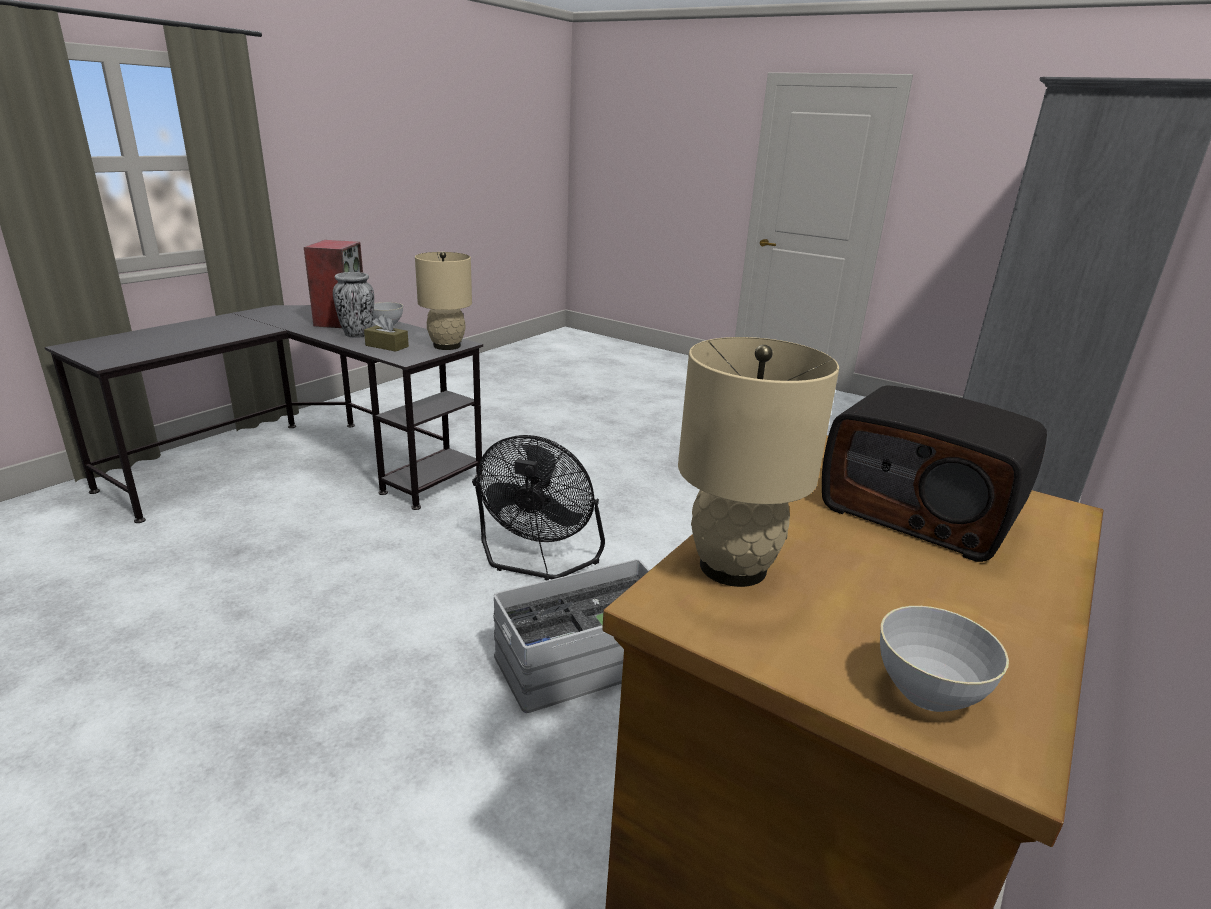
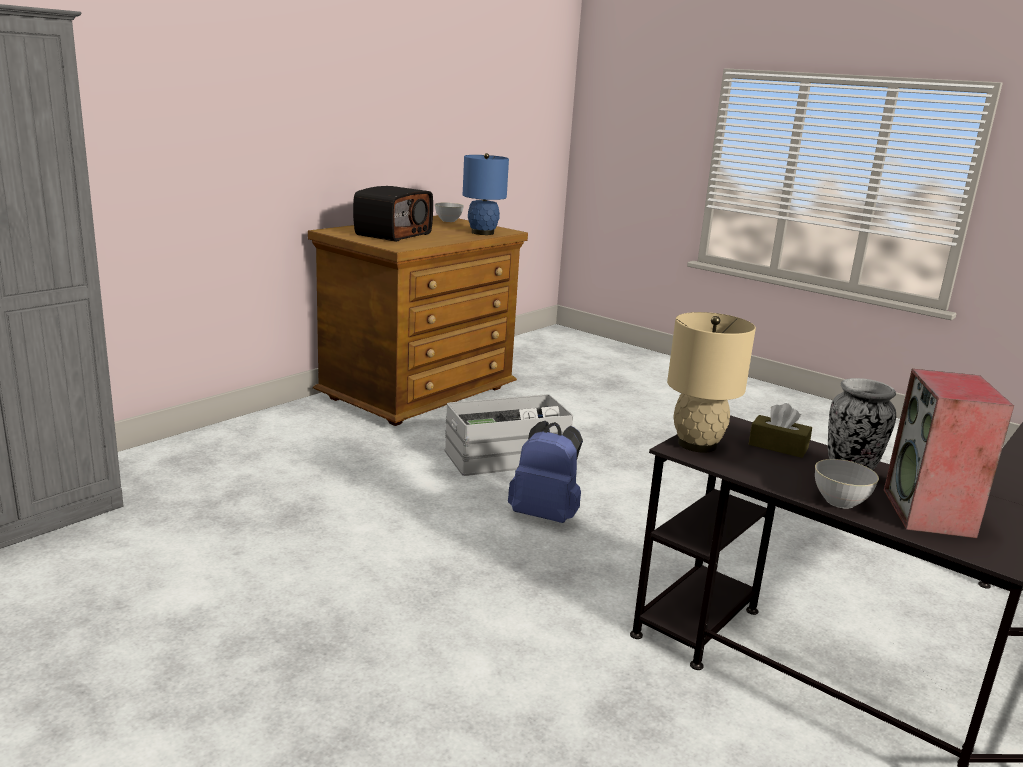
camera: 175 degrees left, 5 degrees down
black fan [472,435,605,580] -> blue backpack [508,421,583,523]
beige table lamp [678,337,839,587] -> blue table lamp [463,153,509,235]
radio [822,385,1047,562] -> radio turned 75 degrees clockwise [353,186,433,242]

